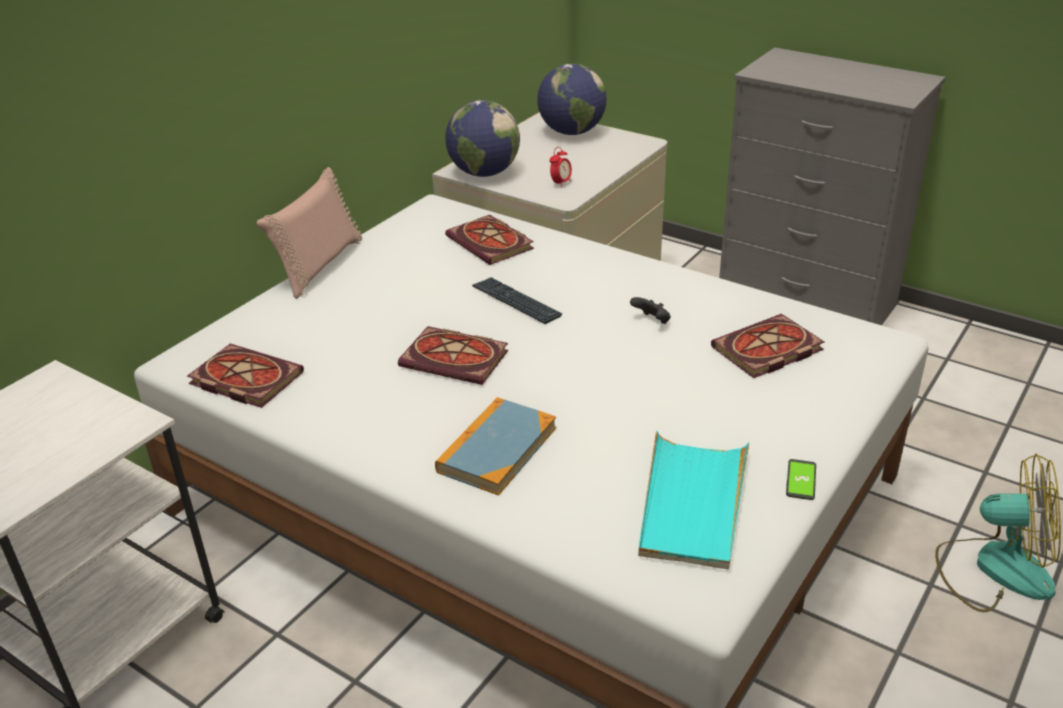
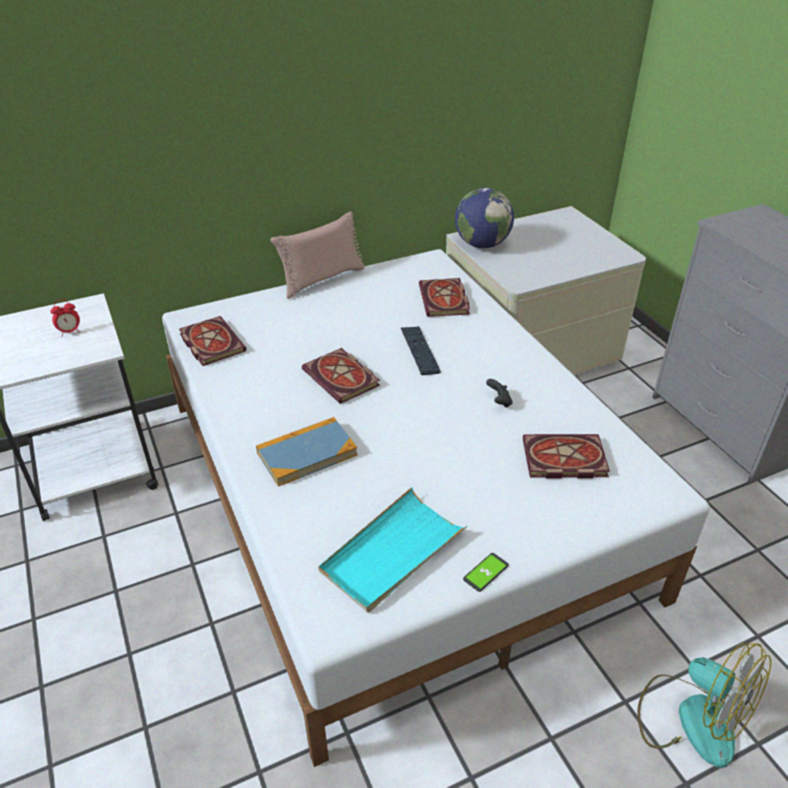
camera: 30 degrees right, 5 degrees up
globe [537,64,607,135] -> none
alarm clock [550,147,572,188] -> alarm clock moved to [50,299,80,337]

